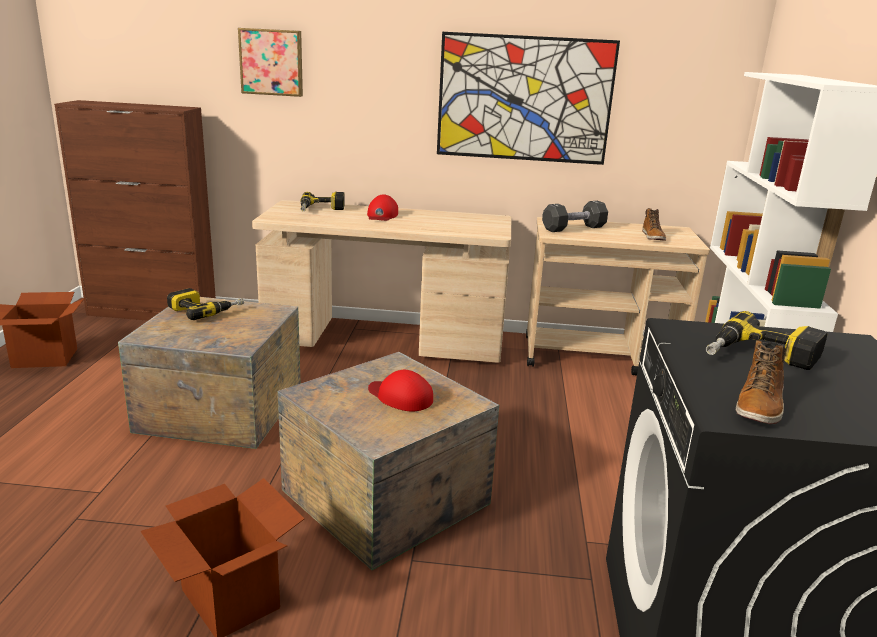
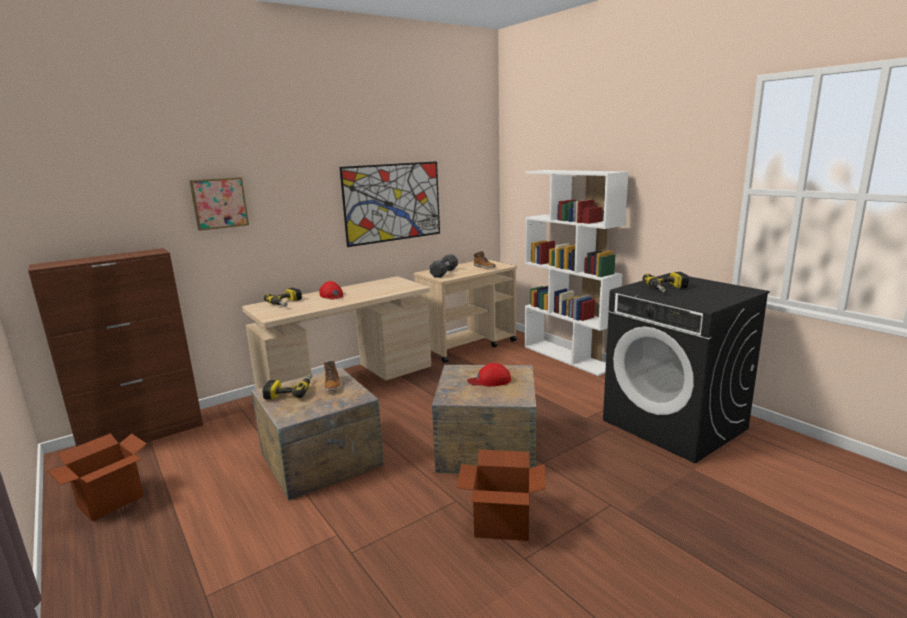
camera: 40 degrees left, 5 degrees down
boot [736,340,786,424] -> boot moved to [324,361,341,391]

